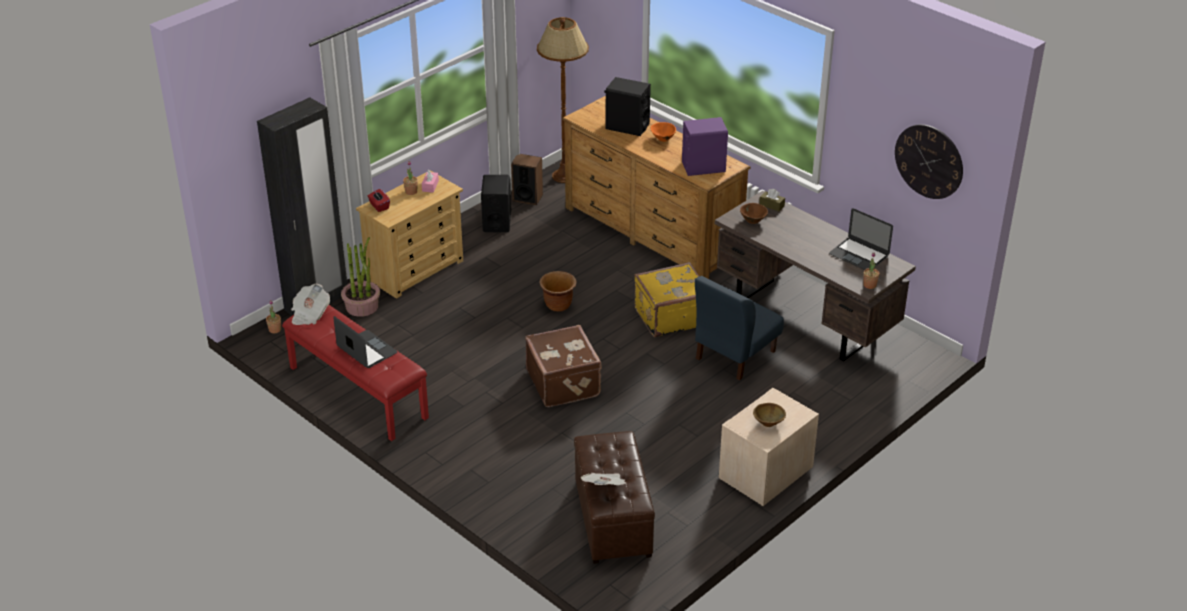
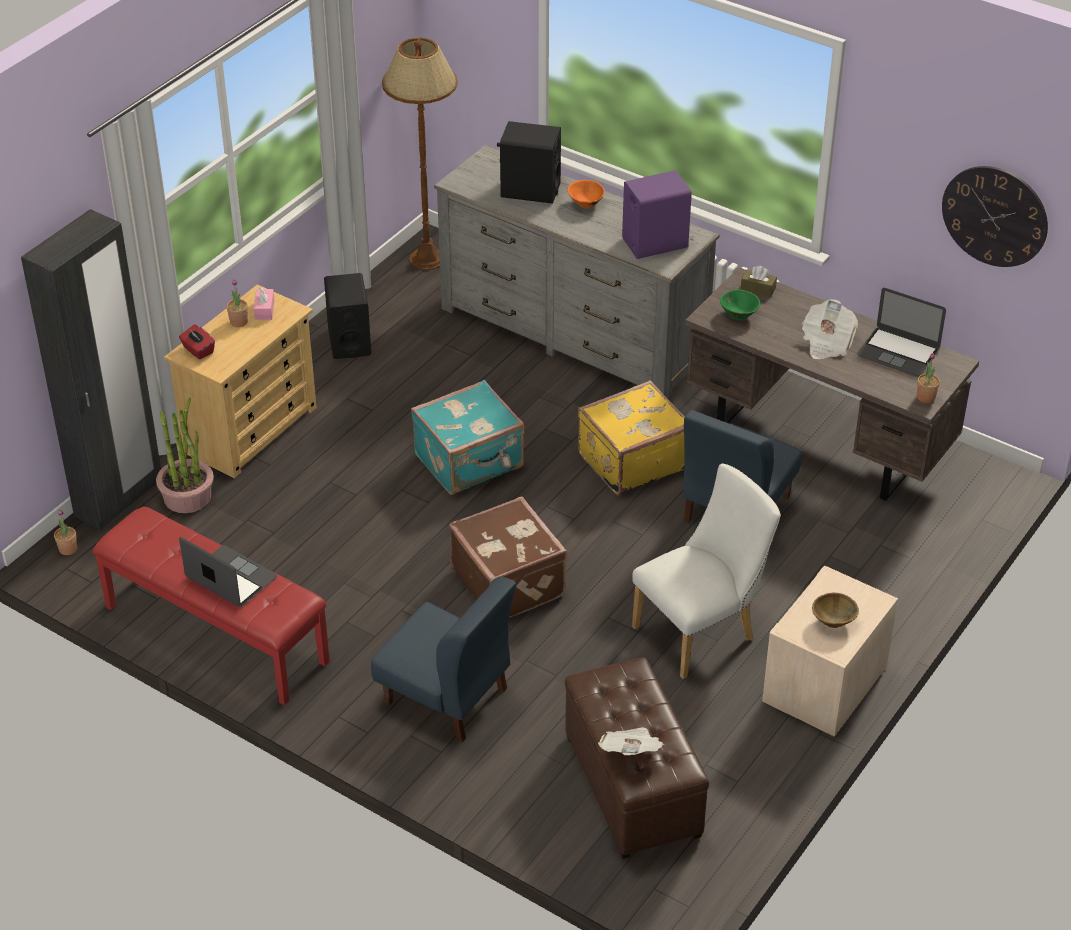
camera: 10 degrees left, 5 degrees up
newspaper [291,284,330,325] -> newspaper moved to [802,299,858,359]
speaker [511,154,543,205] -> none
brown planter [540,271,577,312] -> turquoise suitcase [411,380,524,495]
brown dresser [563,96,751,279] -> grey dresser [434,145,719,399]
brown bowl [740,203,768,224] -> green bowl [720,289,760,320]
none -> blue chair [371,577,516,742]
none -> white chair [632,464,781,679]

